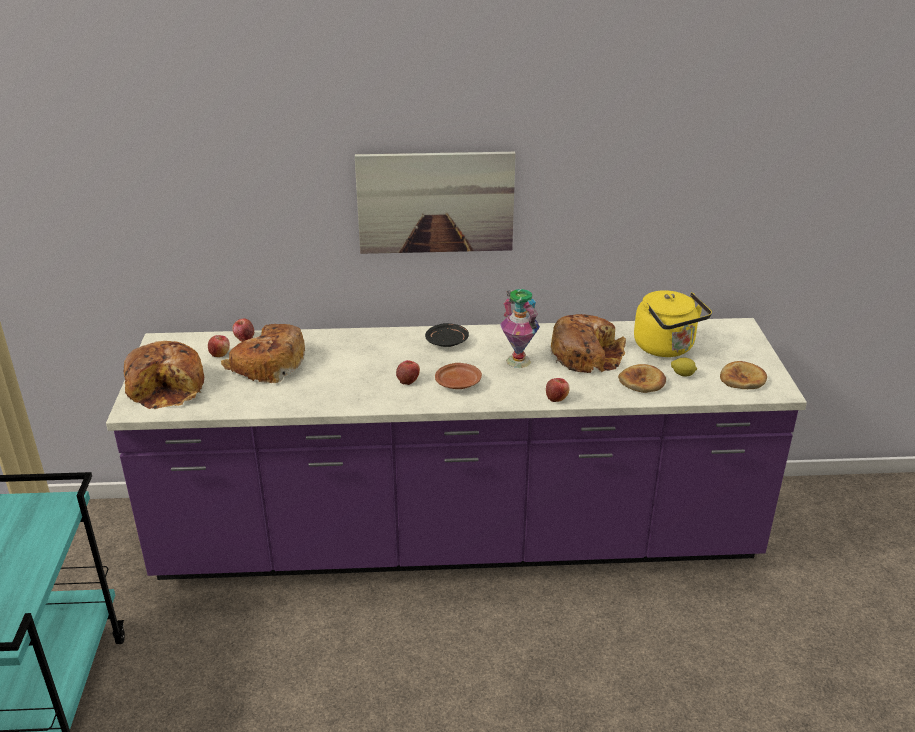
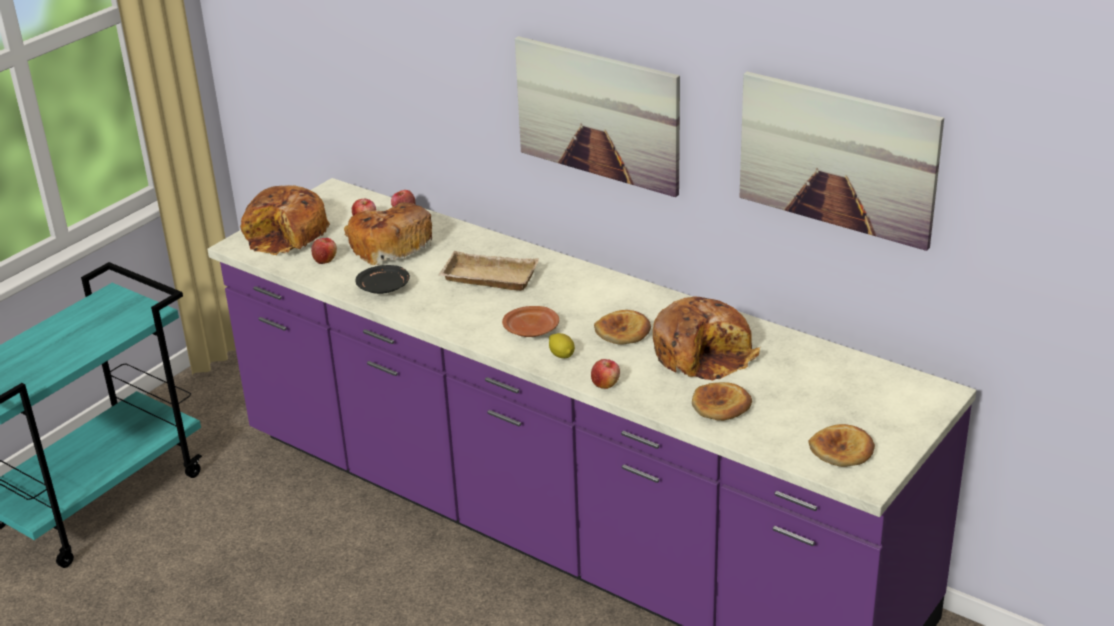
camera: 40 degrees right, 0 degrees up
apple [396,360,420,385] -> apple moved to [311,238,337,264]
black plate [425,323,469,347] -> black plate moved to [355,265,410,294]
vase [500,289,540,368] -> bread [594,310,651,345]
yellow kettle [634,290,712,357] -> none
lemon [671,358,697,377] -> lemon moved to [549,333,575,358]
none -> beige tray [439,251,539,291]
none -> picture [740,71,944,251]

